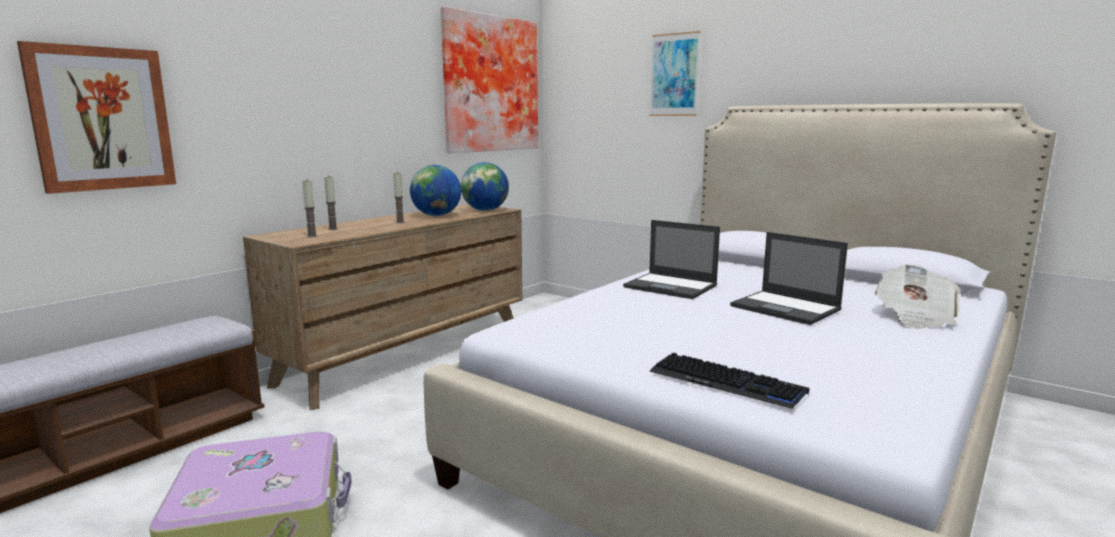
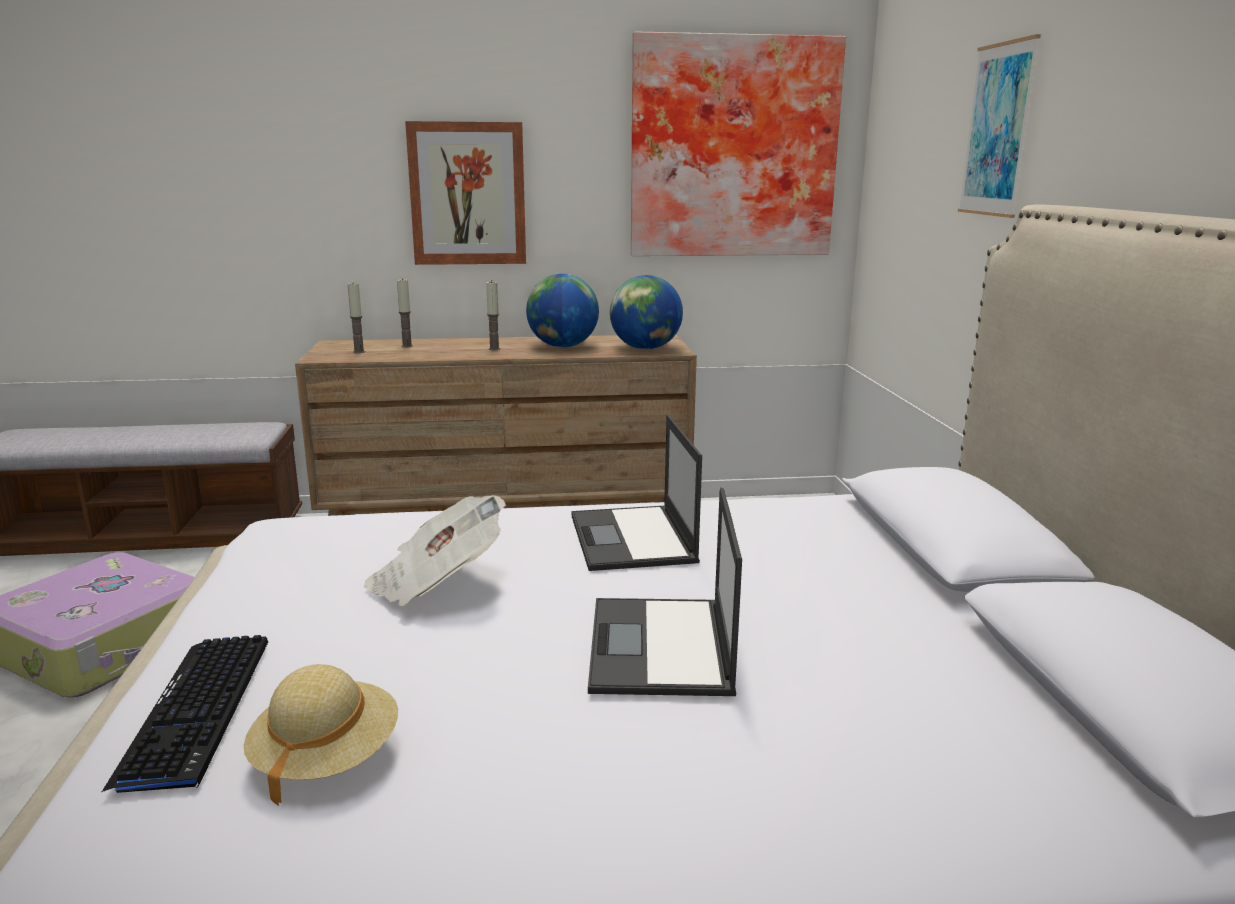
camera: 45 degrees right, 5 degrees up
picture [17,41,176,194] -> picture moved to [405,121,526,265]
newspaper [875,264,960,329] -> newspaper moved to [364,495,506,606]
none -> beige hat [244,664,398,806]

